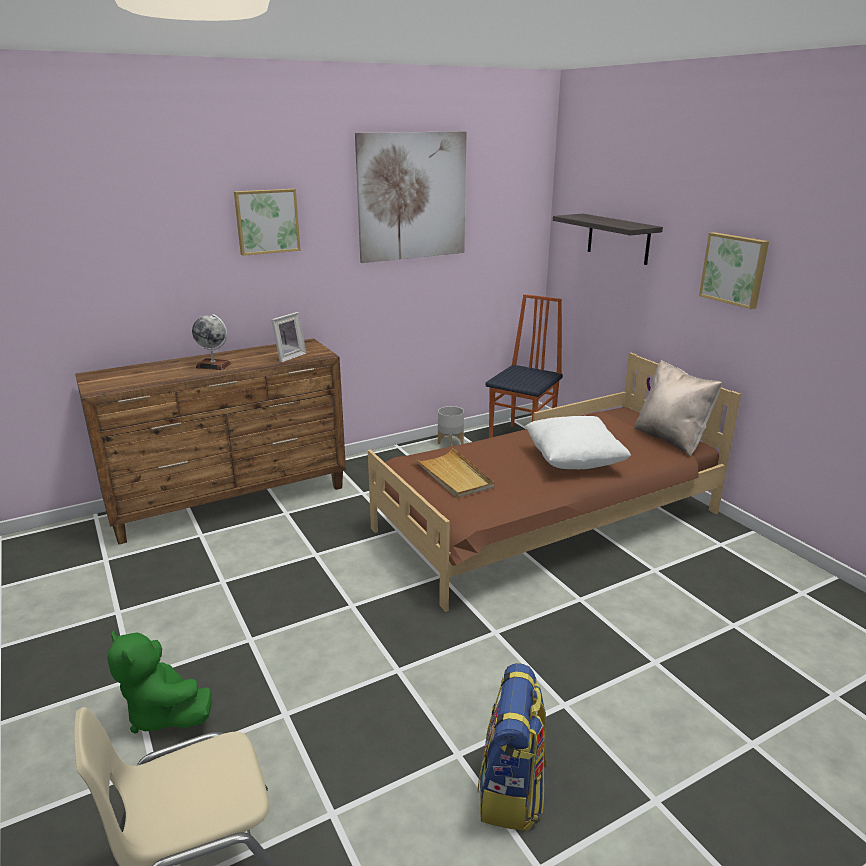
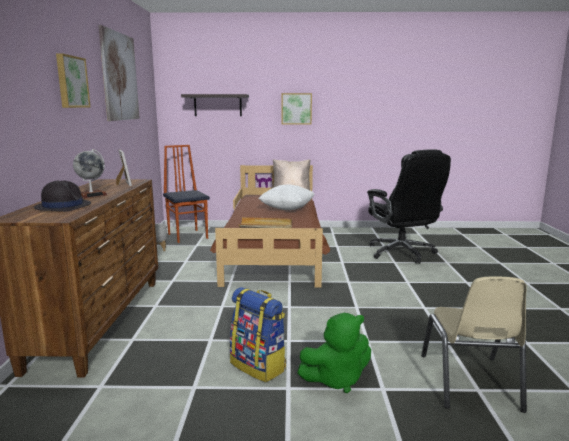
camera: 60 degrees left, 10 degrees down
backpack [477,663,547,831] -> backpack moved to [230,287,286,382]
none -> black hat [34,181,91,212]
none -> black office chair [367,150,451,264]

